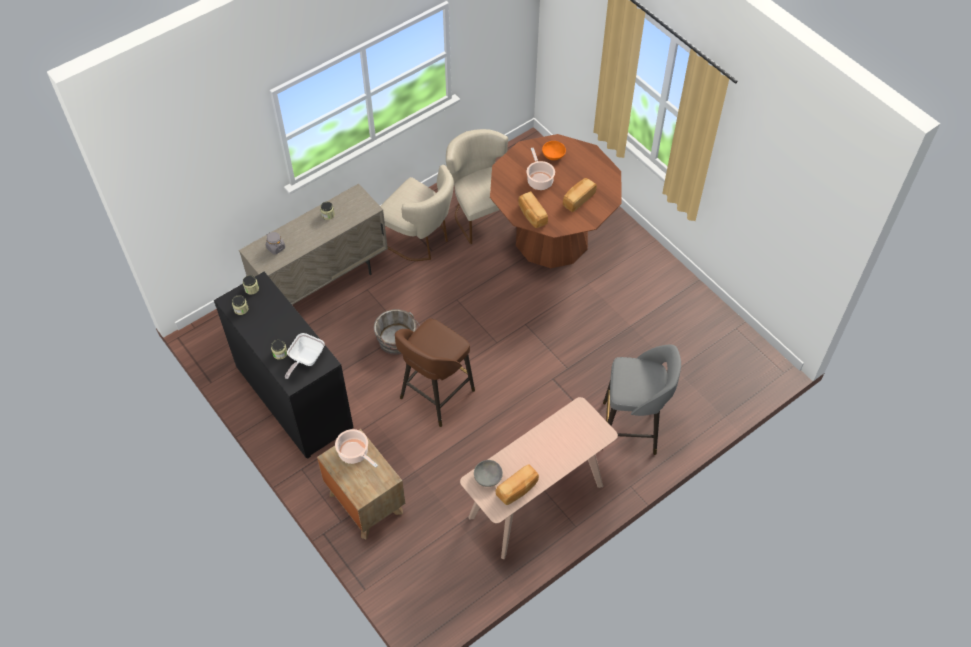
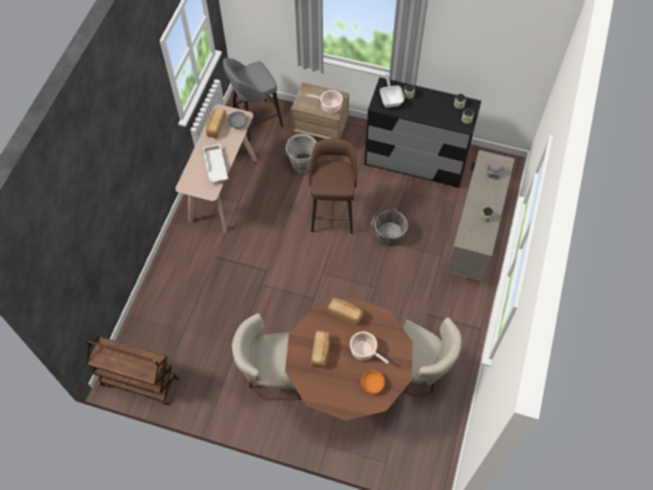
camera: 145 degrees right, 5 degrees up
beige chair [380,165,454,261] -> beige chair moved to [232,313,301,400]
grey stool [602,345,681,455] -> grey stool moved to [223,58,283,141]
none -> brown cart [86,337,179,405]
none -> white tray [203,144,228,183]
none -> grey bucket [284,134,317,174]

